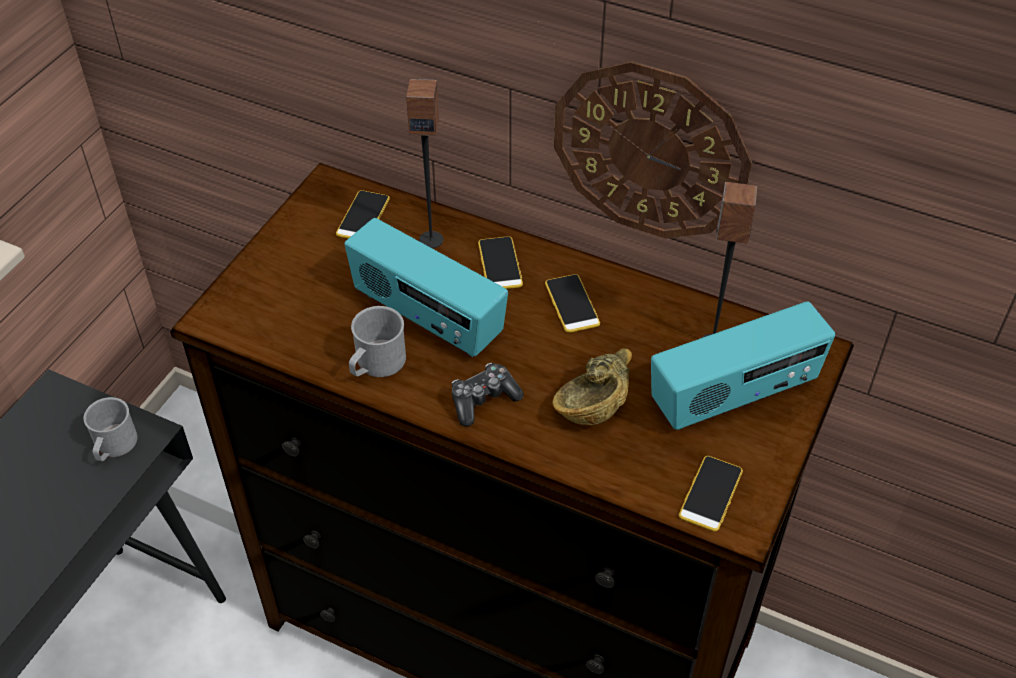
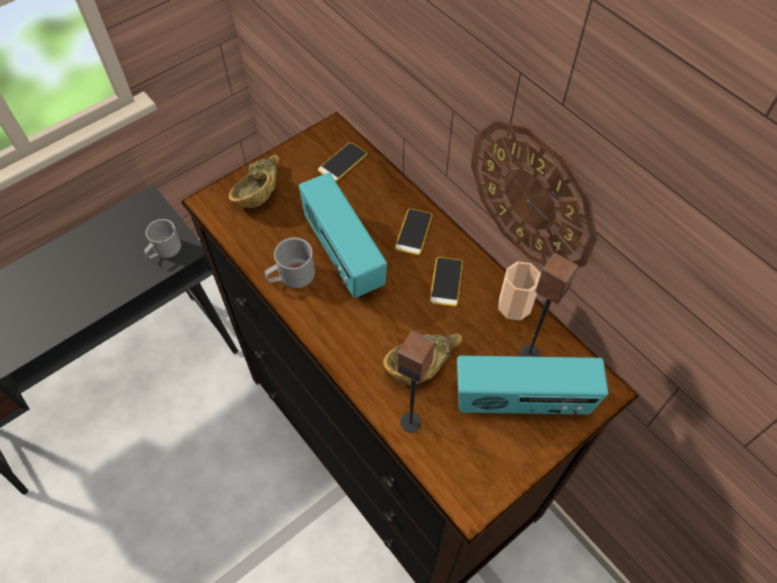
camera: 25 degrees right, 10 degrees up
speaker [406,79,443,248] -> speaker moved to [397,331,435,433]
game controller [452,363,524,427] -> none
phone [679,456,743,531] -> none
none -> brown bowl [229,154,280,208]
none -> cup [498,262,541,320]

